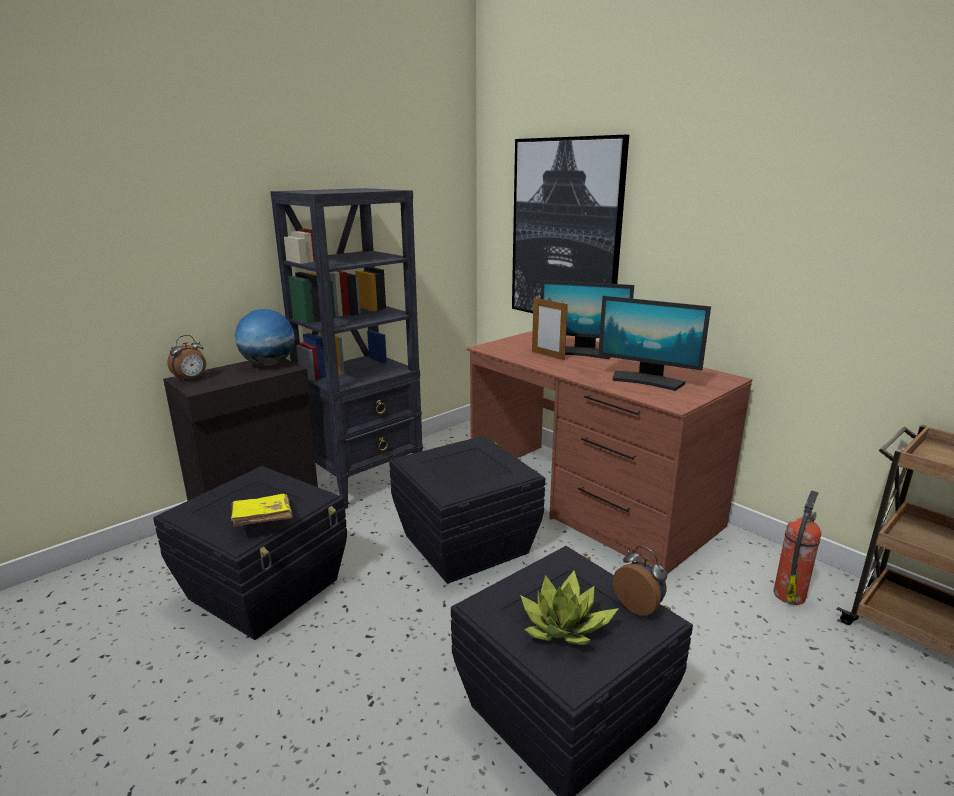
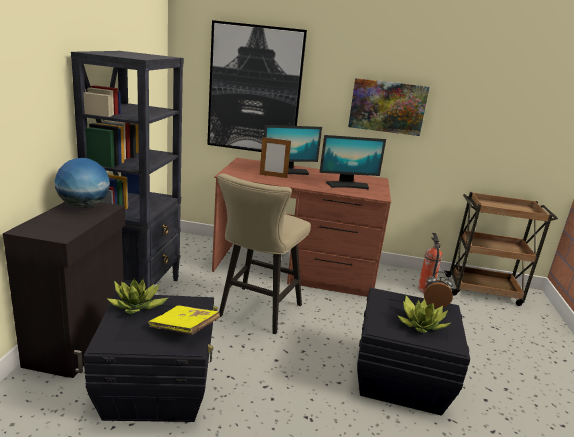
camera: 40 degrees left, 0 degrees up
alarm clock [167,335,206,382] -> none
black storage box [389,436,545,584] -> beige stool [217,174,311,334]
none -> potted plant [108,279,169,314]
none -> picture [348,78,430,136]

